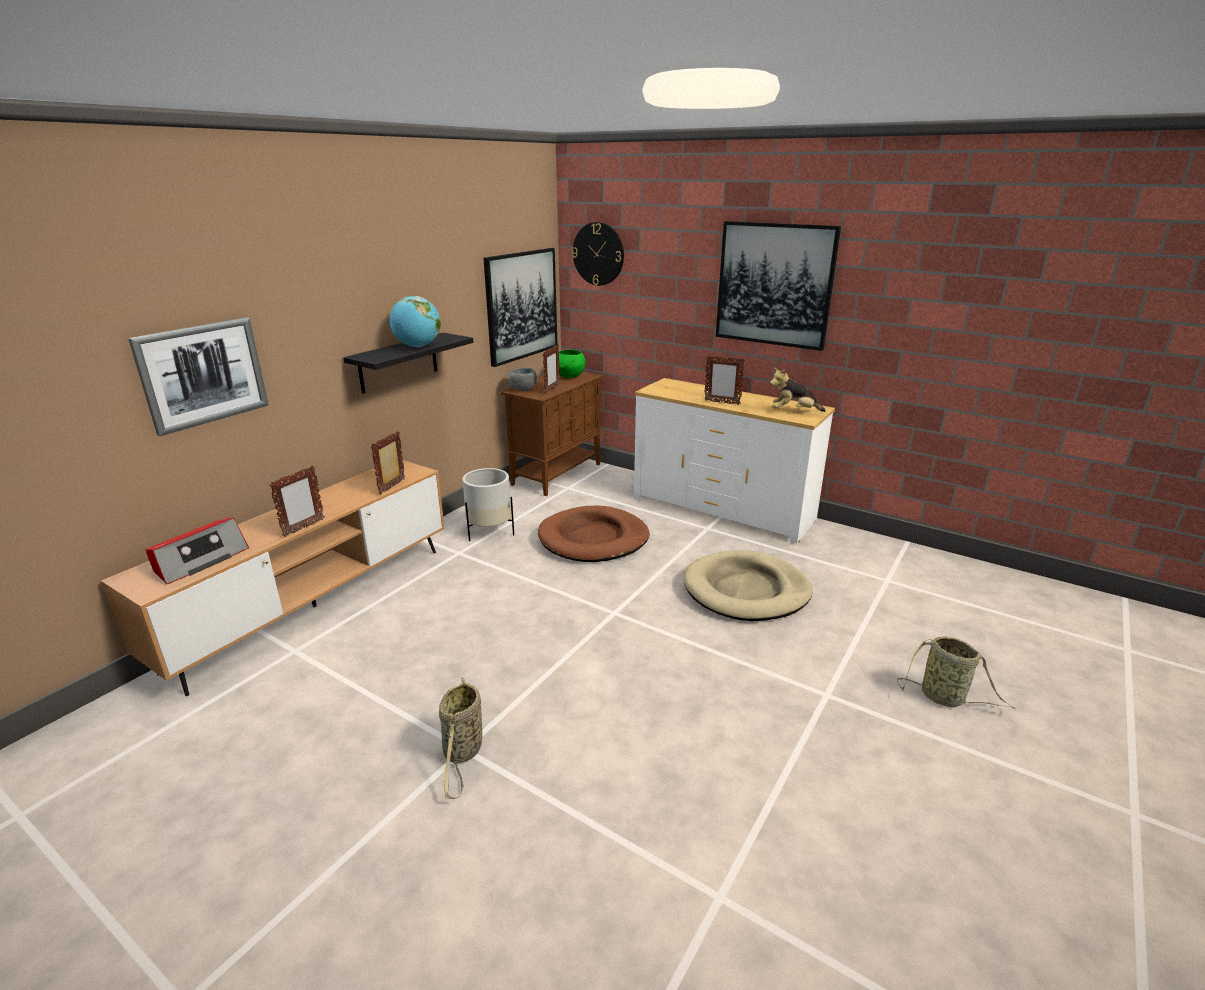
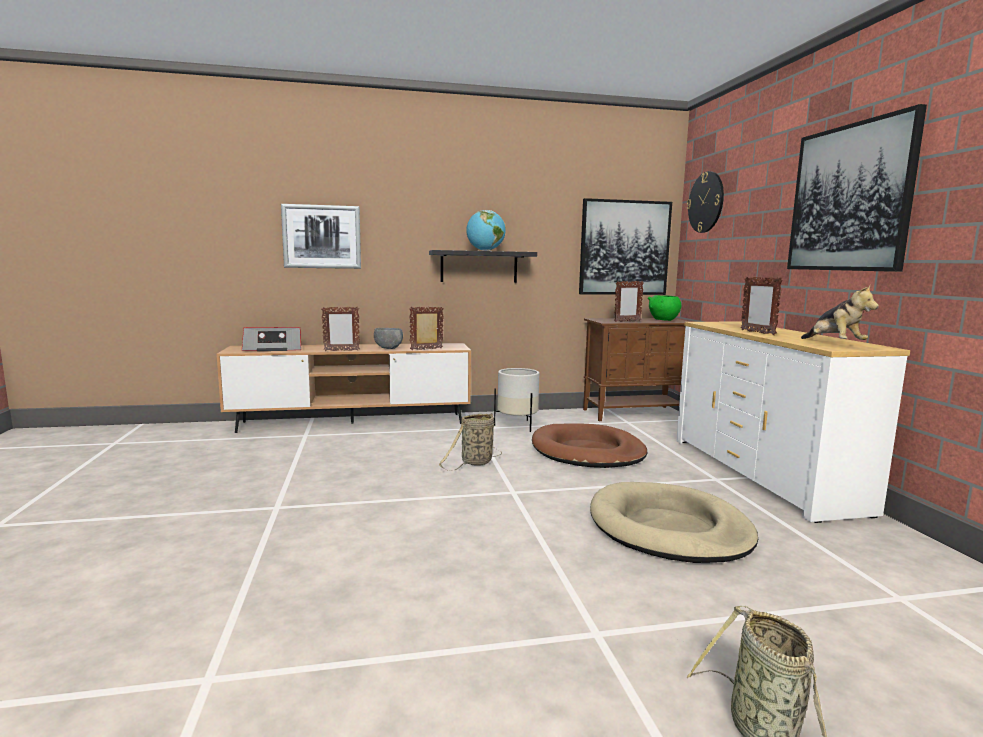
camera: 45 degrees right, 15 degrees down
basket [439,678,482,799] -> basket moved to [439,413,502,471]
grey bowl [508,368,537,391] -> grey bowl moved to [374,328,403,349]
plush toy [770,368,826,412] -> plush toy turned 150 degrees counterclockwise [801,286,879,340]

